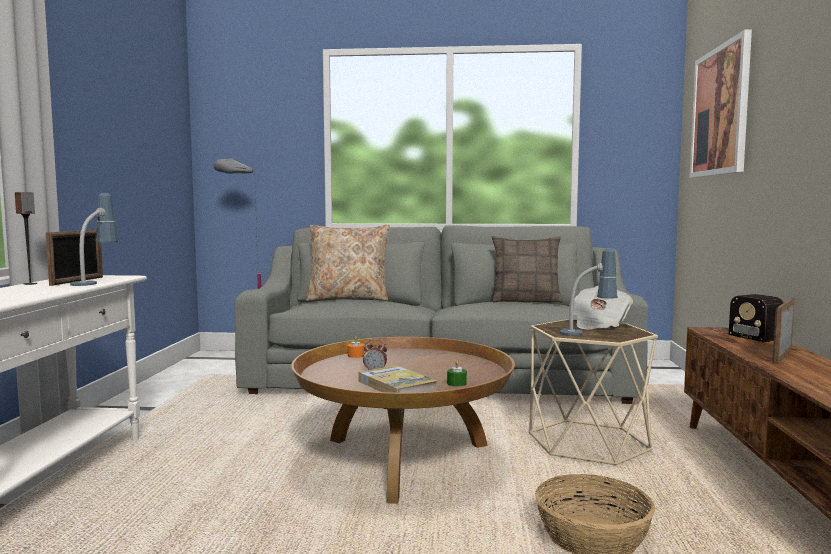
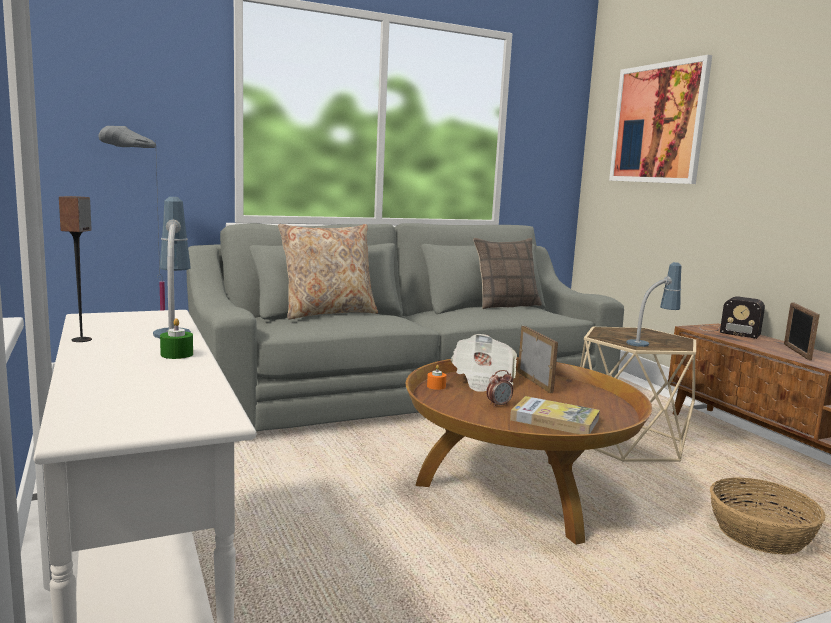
camera: 30 degrees left, 5 degrees up
picture frame [46,230,103,286] -> picture frame moved to [518,326,558,393]
green candle [447,361,467,386] -> green candle moved to [160,318,193,359]
newspaper [573,286,633,329] -> newspaper moved to [451,334,517,392]

